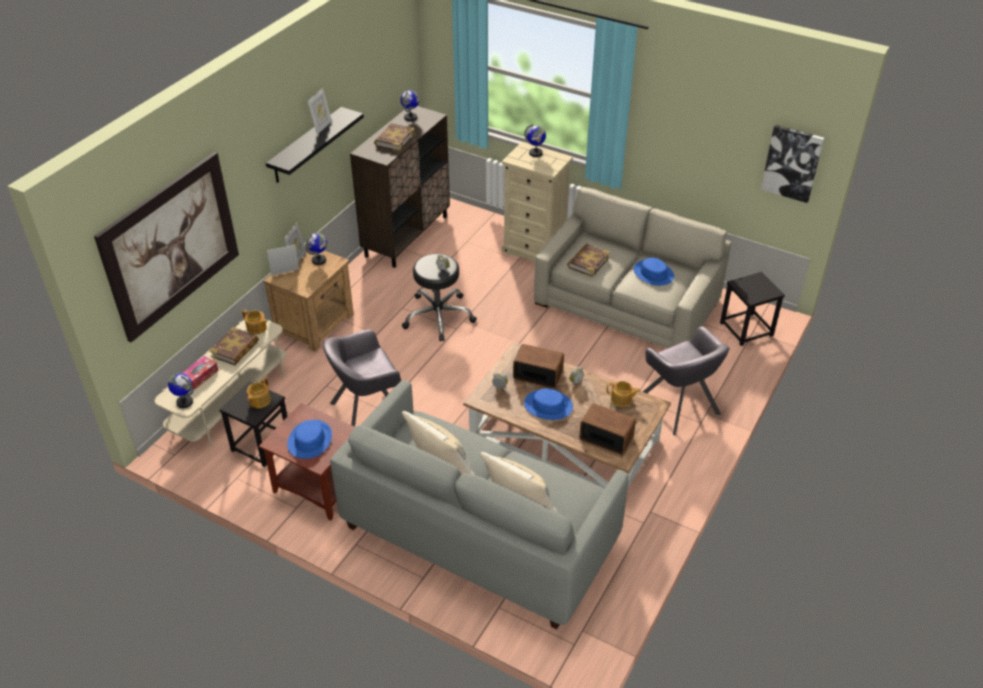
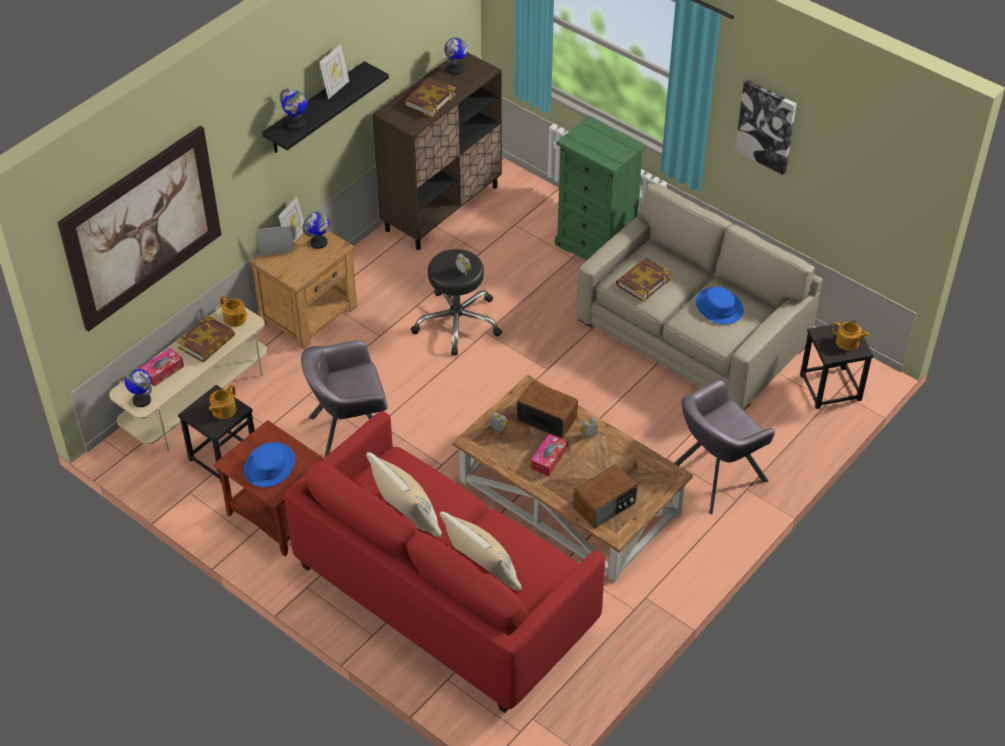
camera: 10 degrees right, 5 degrees up
grey sofa [330,380,628,630] -> red sofa [284,411,605,713]
beige dresser [502,142,573,262] -> green dresser [555,116,646,261]
globe [524,124,546,157] -> globe moved to [280,88,307,130]
blue hat [524,388,573,420] -> tissue box [531,434,568,476]
radio [579,403,636,455] -> radio turned 105 degrees clockwise [573,465,638,528]
teapot [606,381,640,407] -> teapot moved to [832,321,869,351]
grey armchair [643,326,730,435] -> grey armchair turned 75 degrees clockwise [674,380,775,514]
picture [760,125,824,203] -> picture moved to [735,80,797,175]

